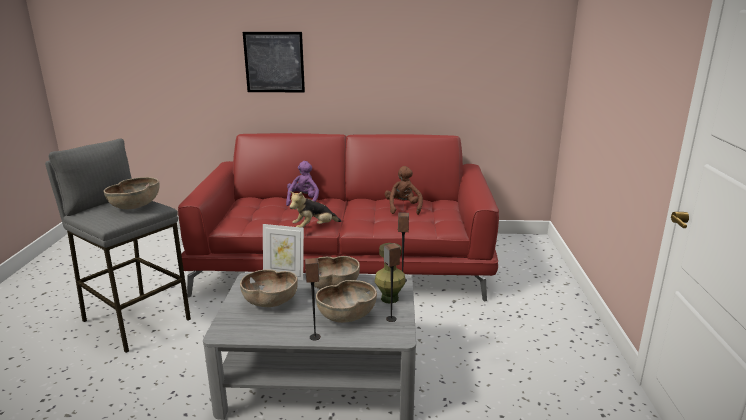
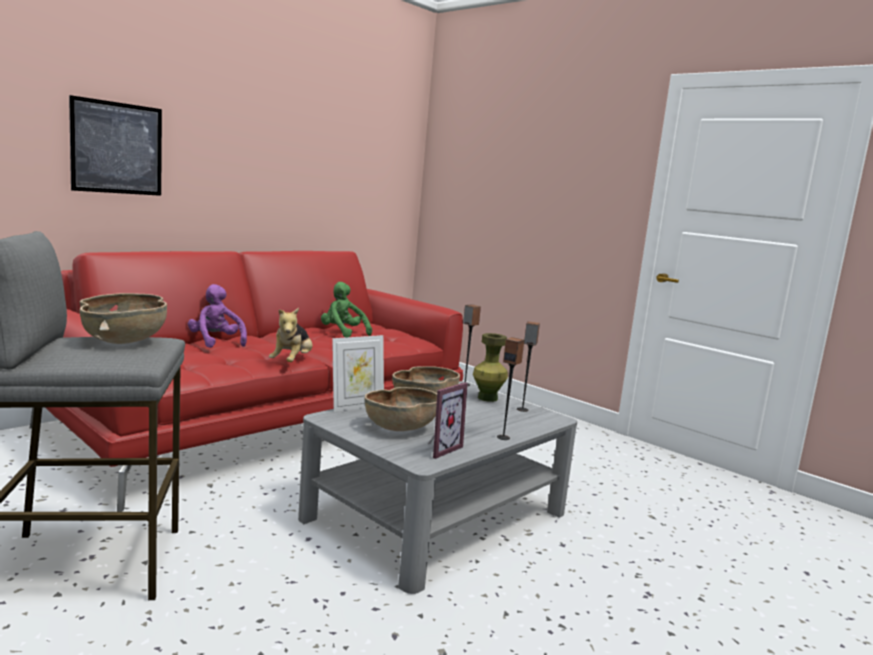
camera: 50 degrees left, 10 degrees down
brown bowl [316,280,377,323] -> none
brown plush toy [385,166,423,215] -> green plush toy [321,282,372,337]
none -> picture frame [428,382,468,459]

